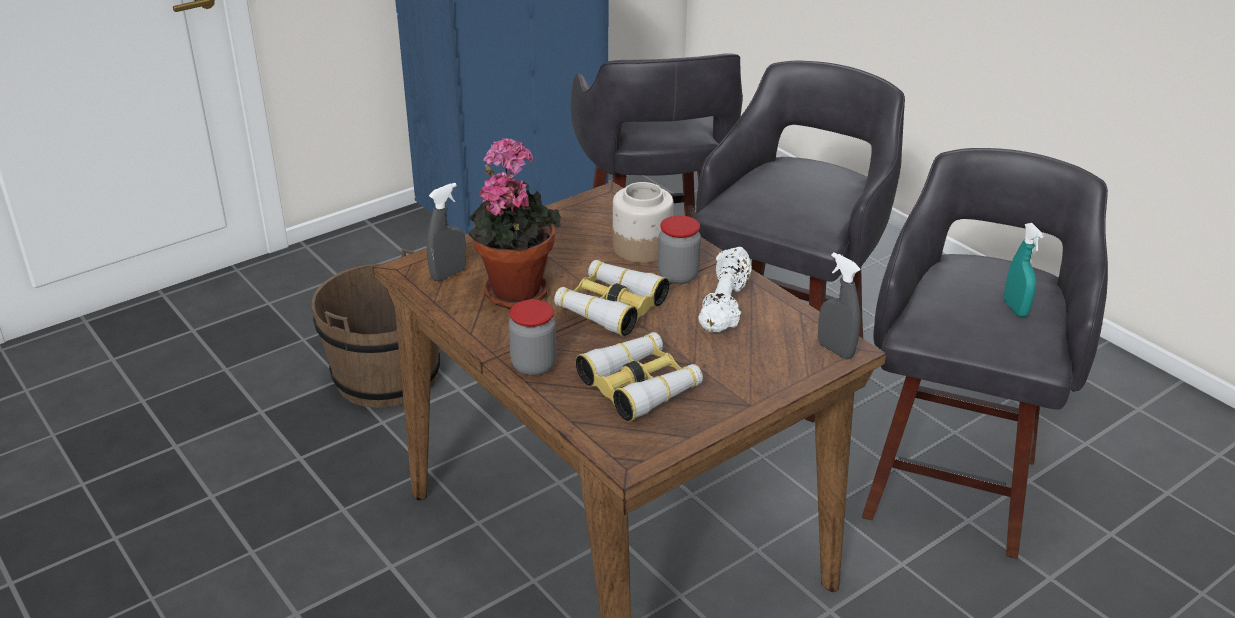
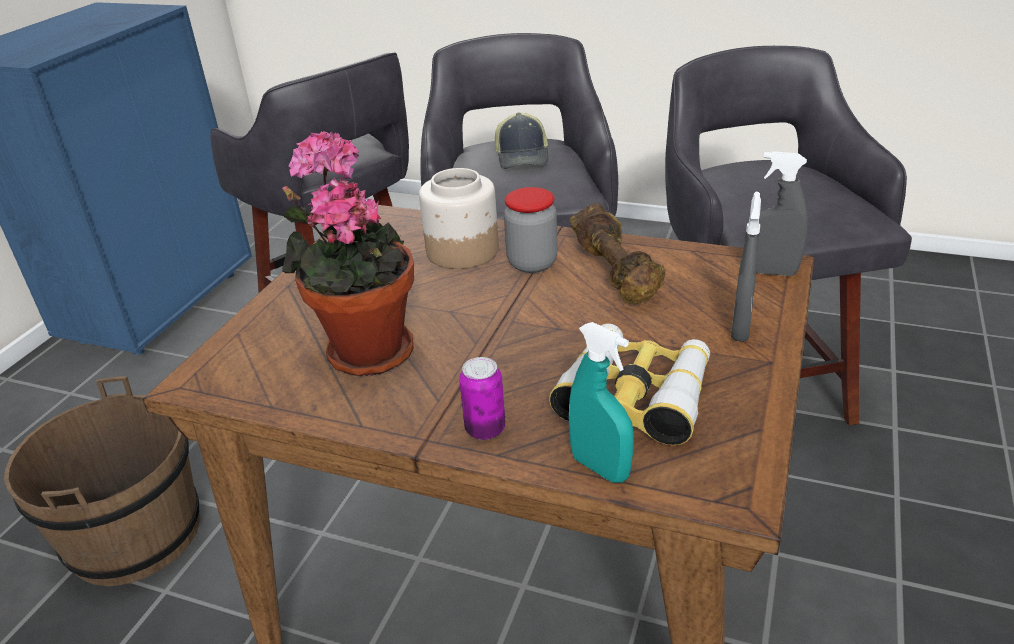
camera: 30 degrees left, 0 degrees up
grey spray bottle [427,183,466,281] -> grey spray bottle moved to [731,192,761,342]
jar [509,300,557,376] -> can [459,357,506,440]
binoculars [554,260,669,337] -> none
white dumbbell [698,247,752,332] -> brown dumbbell [570,203,666,304]
turquoise spray bottle [1004,223,1044,317] -> turquoise spray bottle moved to [569,322,634,483]
none -> cap [495,112,548,169]

